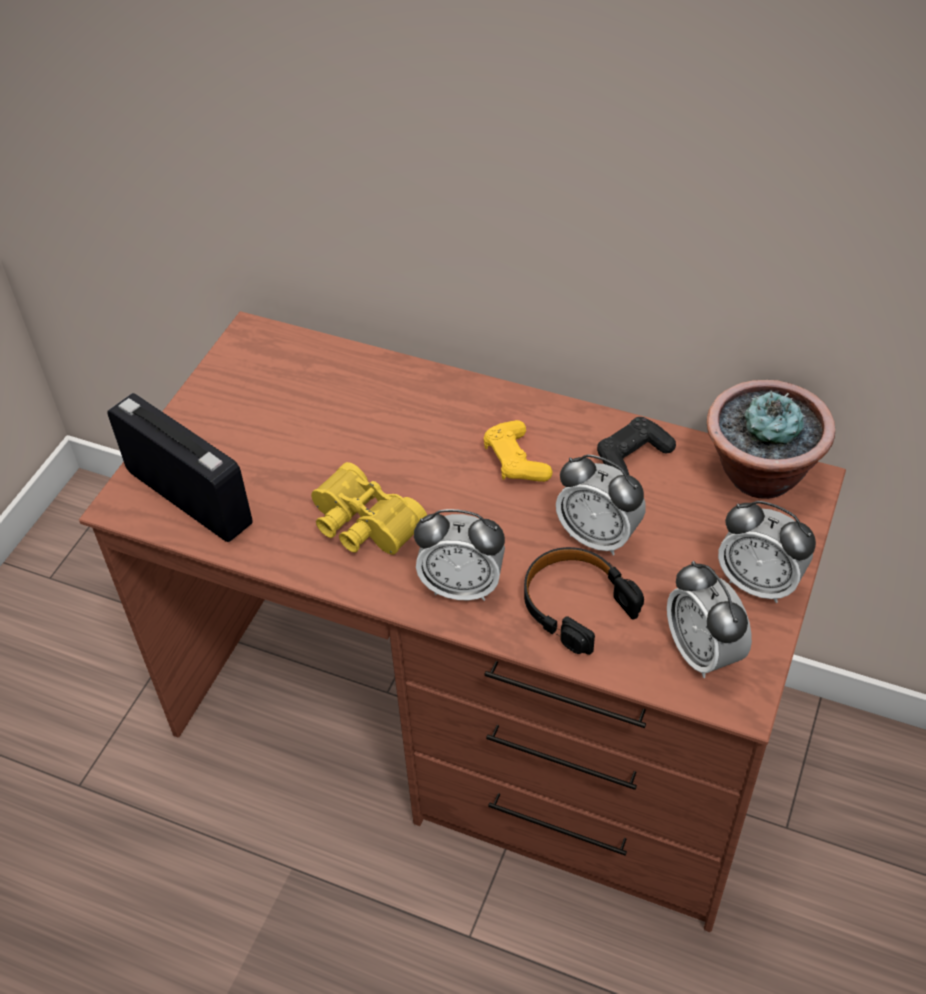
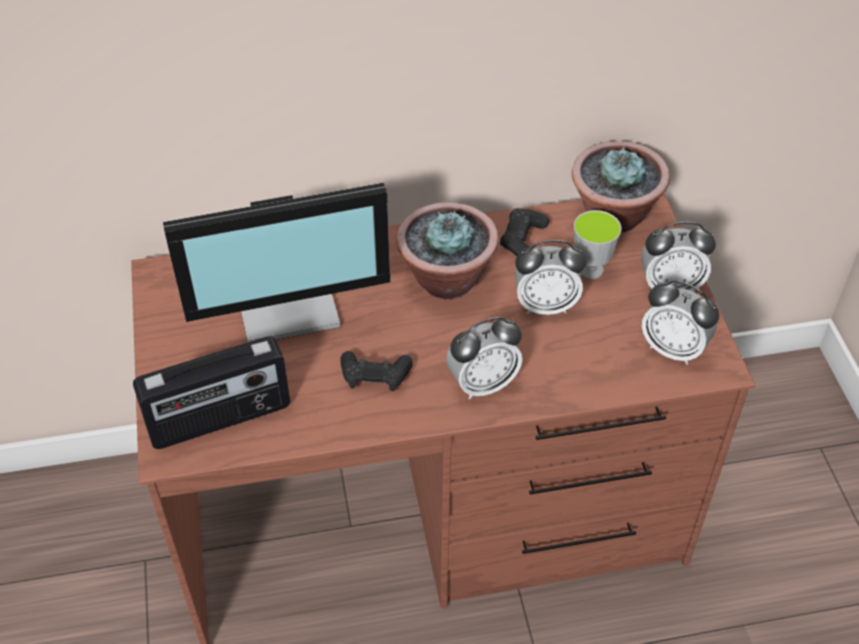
camera: 35 degrees left, 0 degrees up
radio [107,393,252,542] -> radio turned 150 degrees clockwise [133,336,290,449]
yellow binoculars [311,462,427,555] -> black game controller [340,351,413,391]
yellow game controller [484,420,552,482] -> potted plant [396,202,499,299]
black headphones [524,547,644,655] -> none
none -> monitor [163,183,390,342]
none -> cup [574,210,622,279]

